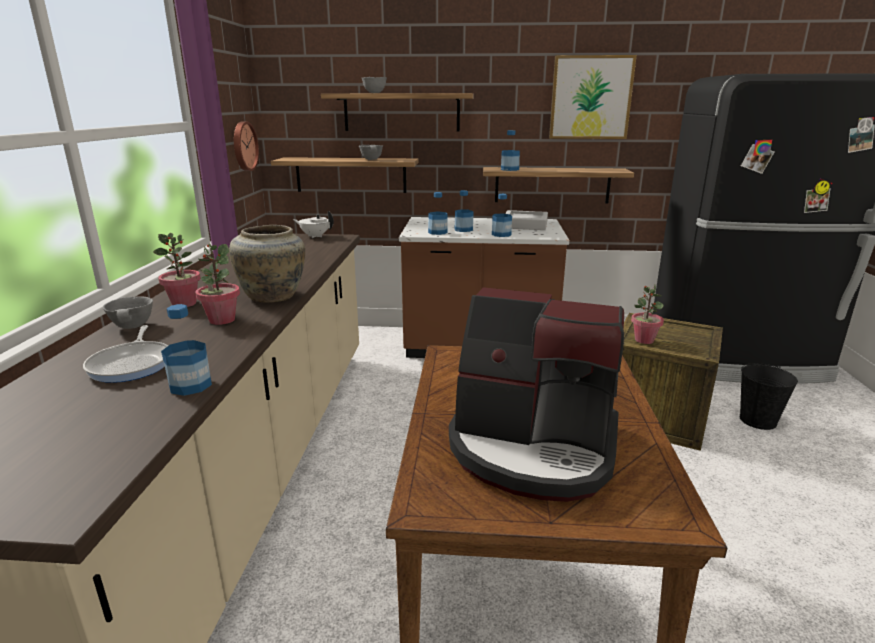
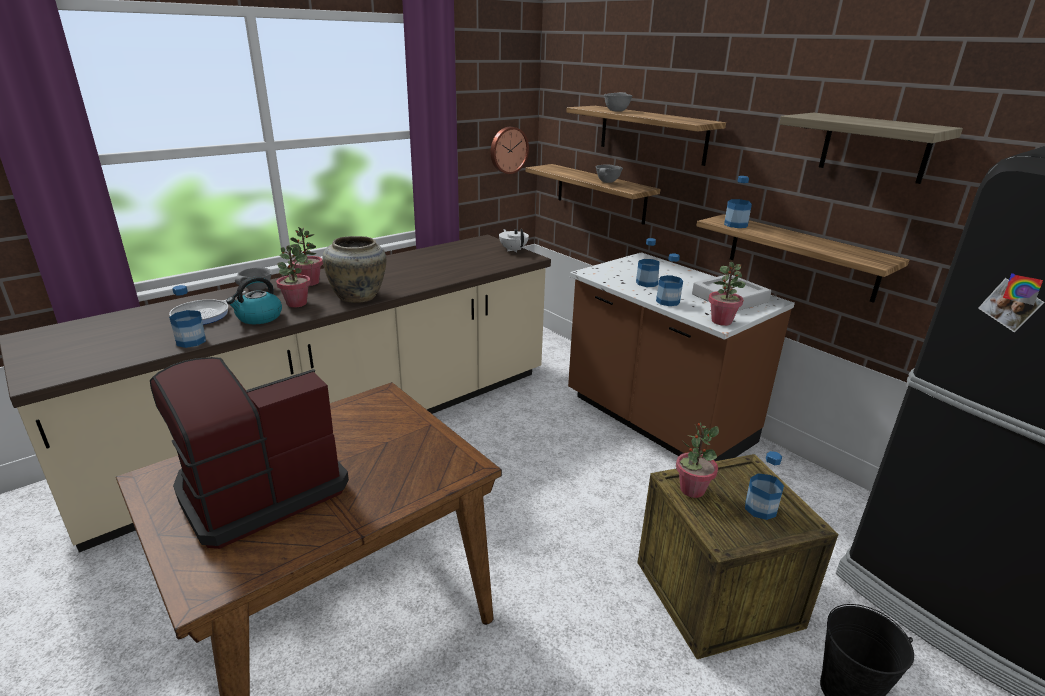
camera: 45 degrees right, 5 degrees up
bottle [428,192,448,235] -> bottle moved to [745,451,784,520]
coffee machine [449,287,624,502] -> coffee machine turned 75 degrees clockwise [150,357,349,549]
picture [549,55,637,139] -> shelf [779,113,963,184]
none -> kettle [226,276,282,324]
none -> potted plant [708,262,746,326]

